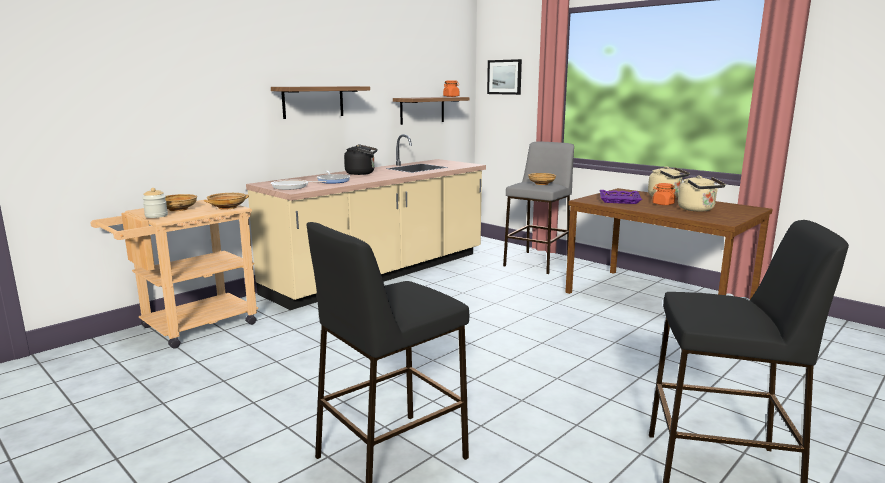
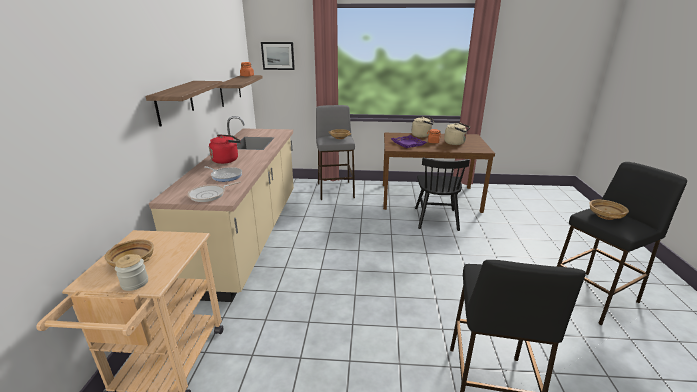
camera: 40 degrees left, 10 degrees up
beige bowl [204,193,249,210] -> beige bowl moved to [589,199,629,220]
black kettle [344,144,377,175] -> red kettle [209,134,241,164]
none -> black chair [415,157,470,231]

